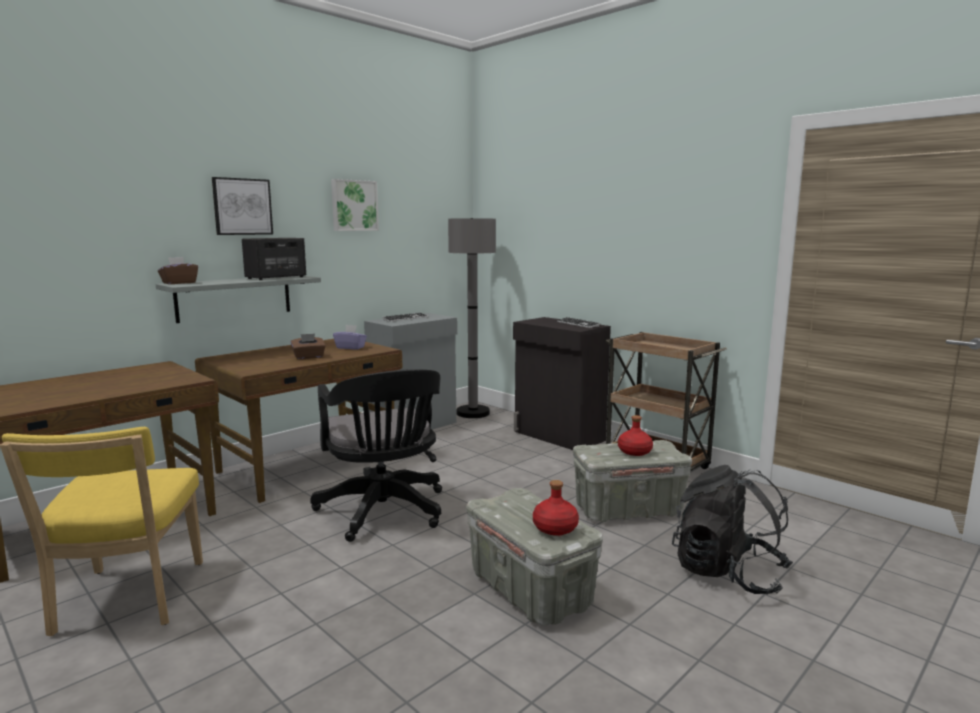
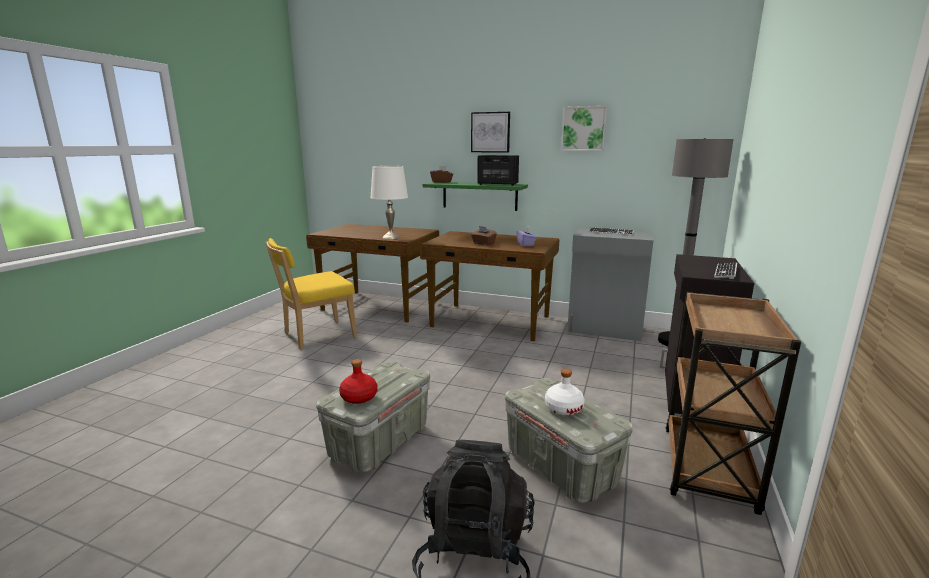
camera: 65 degrees right, 5 degrees up
grey shelf [155,276,321,323] -> green shelf [423,182,528,211]
black office chair [310,369,442,542] -> none
red bottle [618,415,653,456] -> white bottle [545,369,585,415]
none -> white table lamp [370,166,408,239]

